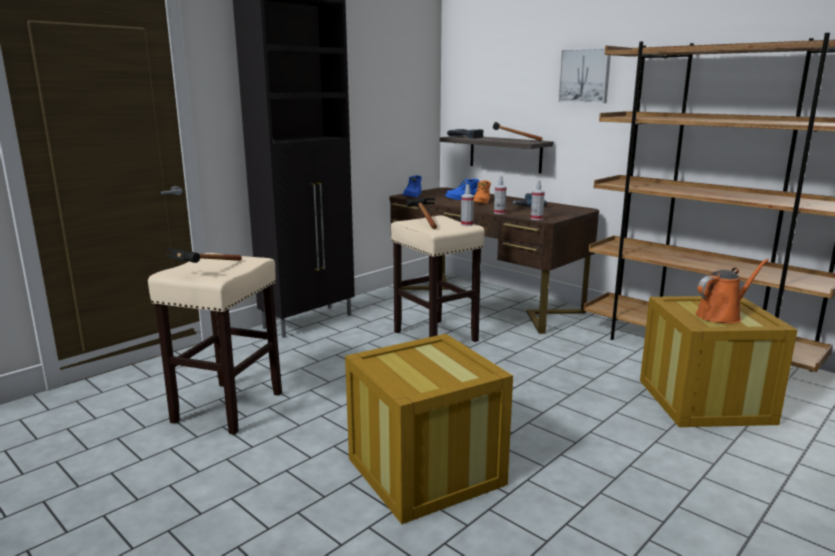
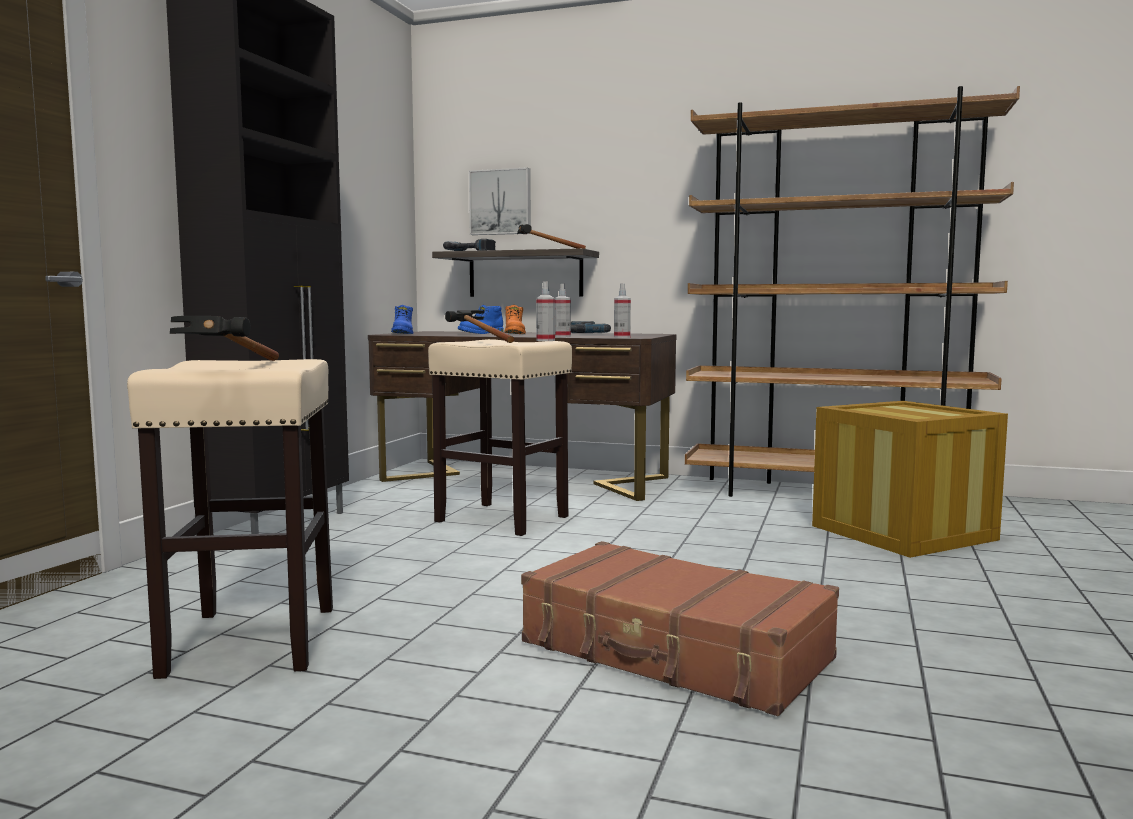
camera: 25 degrees left, 10 degrees down
crate [345,334,513,524] -> brown suitcase [521,541,839,716]
picture [558,48,611,103] -> picture moved to [469,167,531,235]
orange watering can [696,259,769,323] -> none

